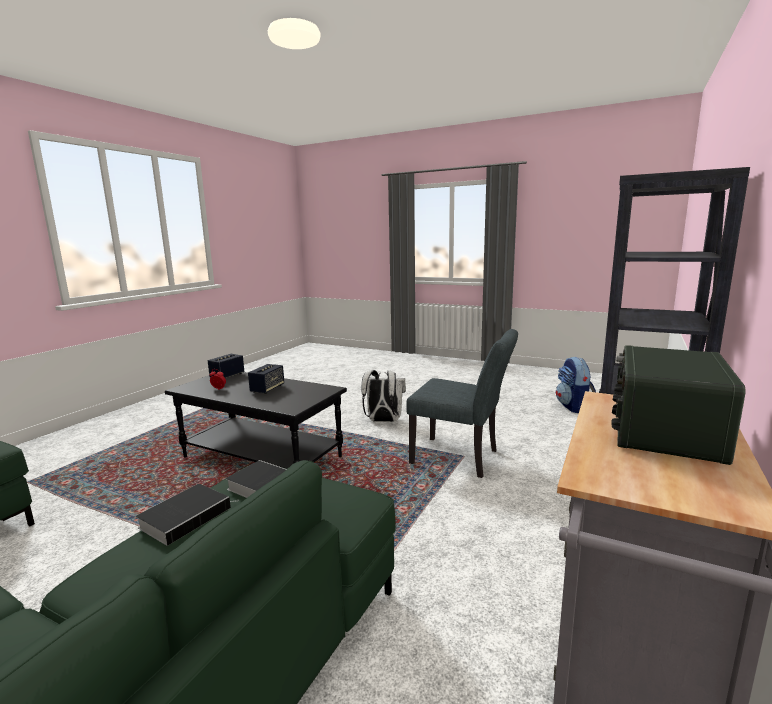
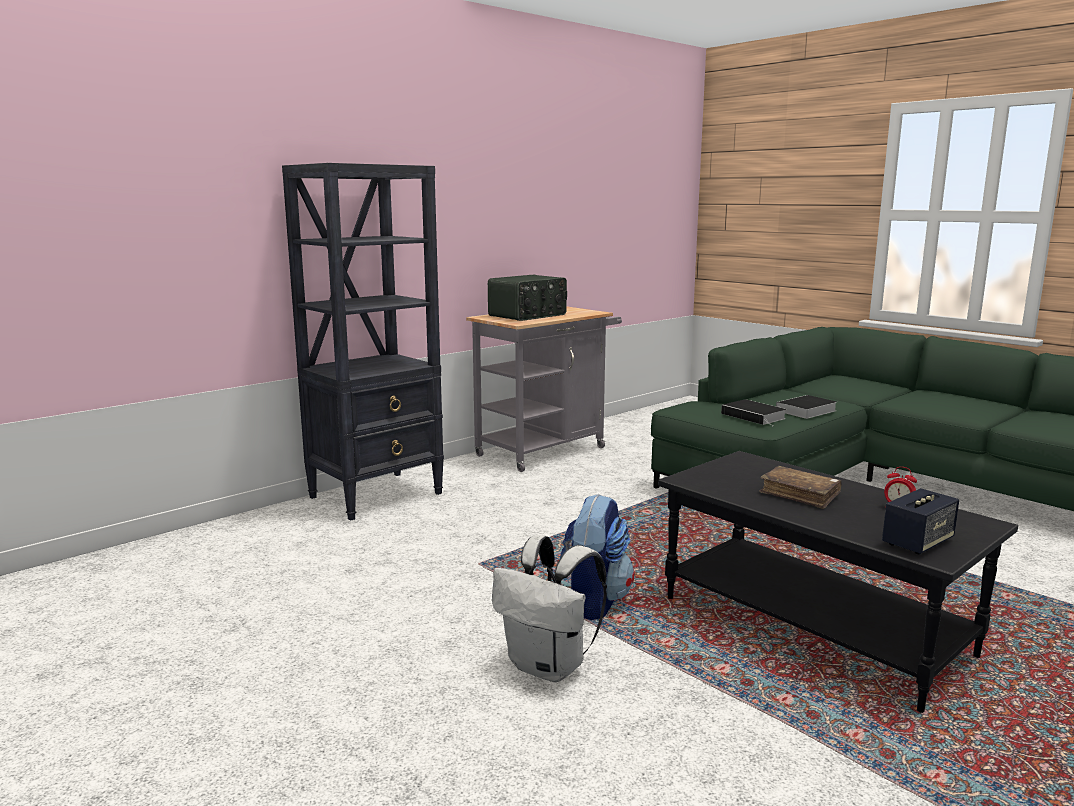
camera: 160 degrees left, 0 degrees up
speaker [248,364,284,394] -> brown book [759,466,841,509]
grey chair [406,329,518,478] -> none
backpack [556,357,596,413] -> backpack moved to [560,494,635,620]

